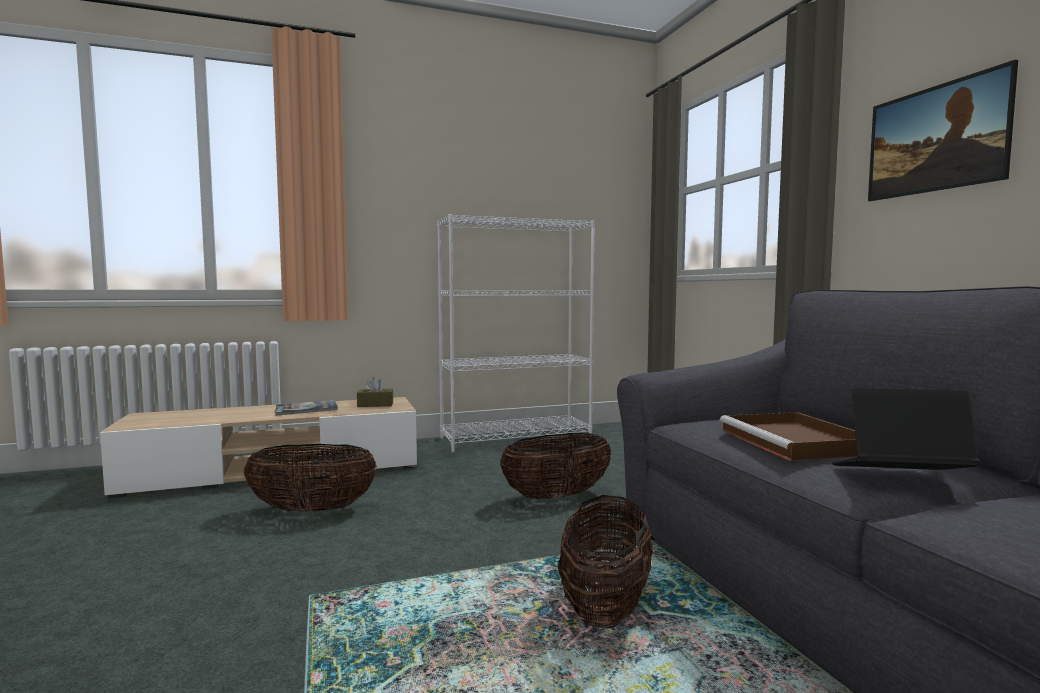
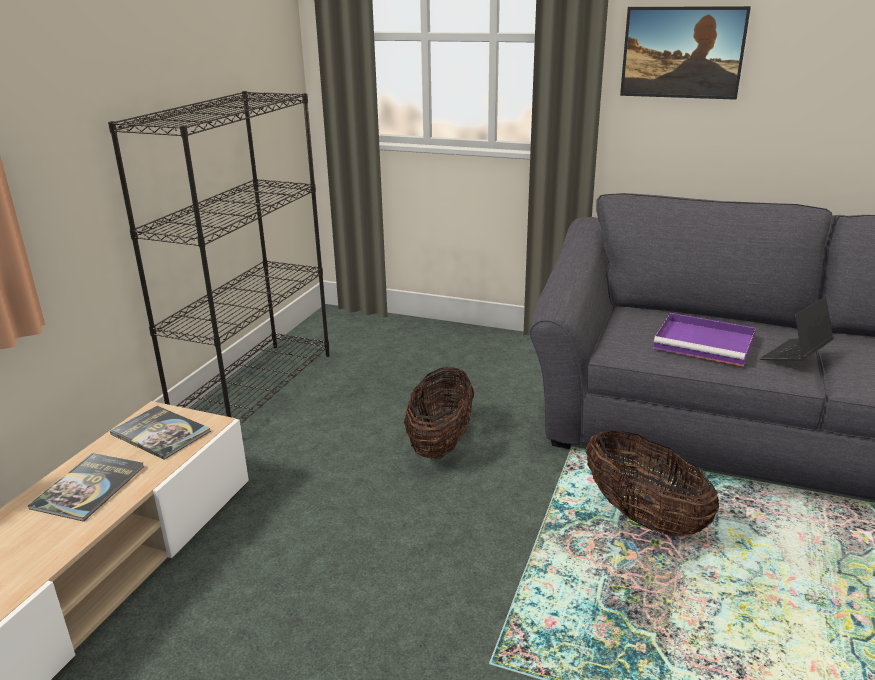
camera: 50 degrees left, 20 degrees up
basket [243,444,377,512] -> none
brown tissue box [357,377,394,407] -> book [110,406,211,459]
white bookcase [437,214,595,452] -> black bookcase [108,91,330,425]
brown tray [720,412,857,461] -> purple tray [653,313,756,366]

